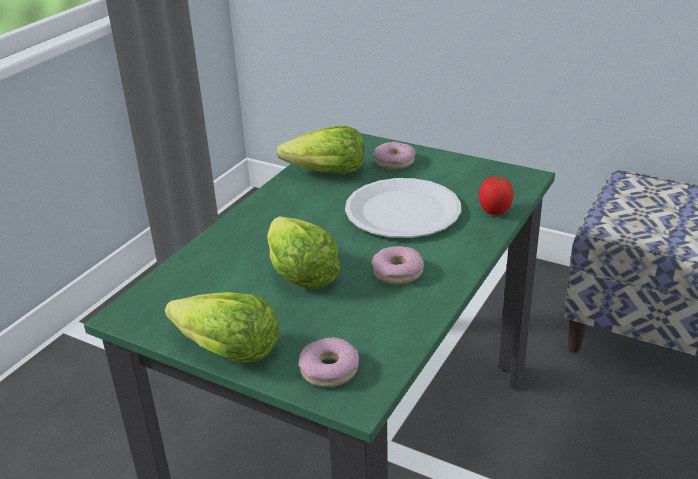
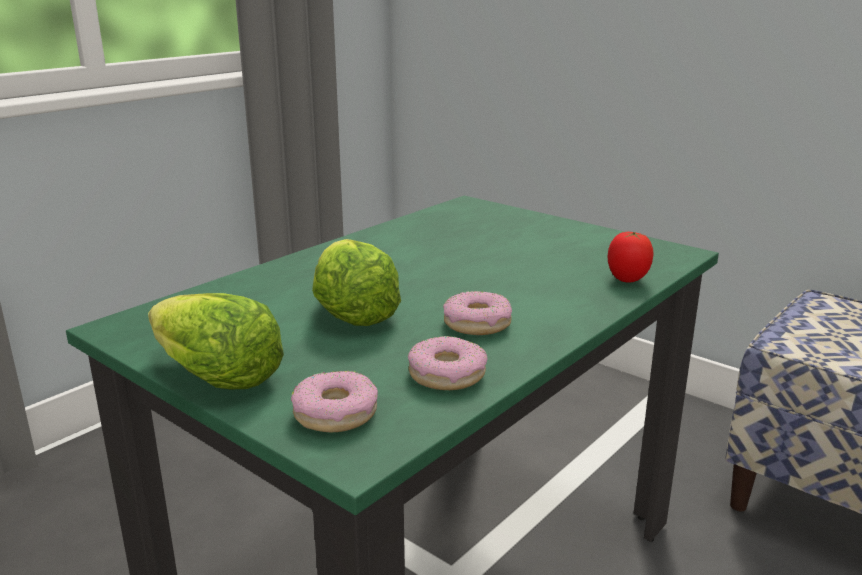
camera: 10 degrees right, 10 degrees down
lettuce [277,126,364,174] -> none
white plate [345,178,461,238] -> none
donut [373,142,415,169] -> donut moved to [408,336,487,390]

